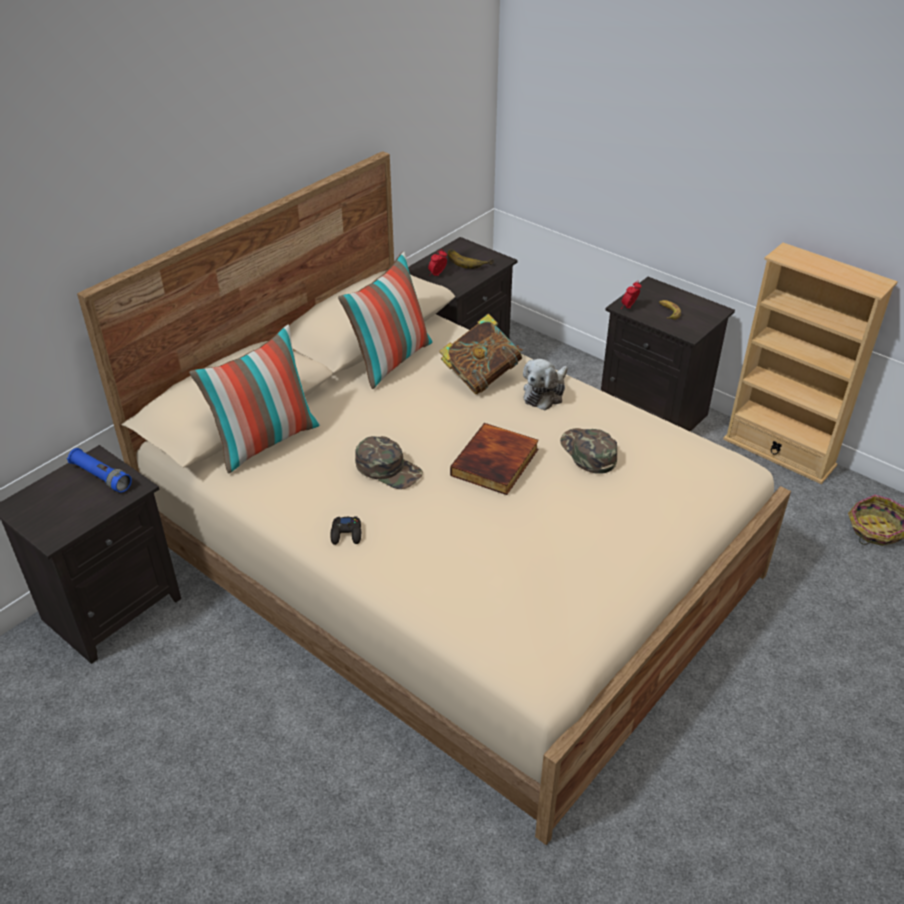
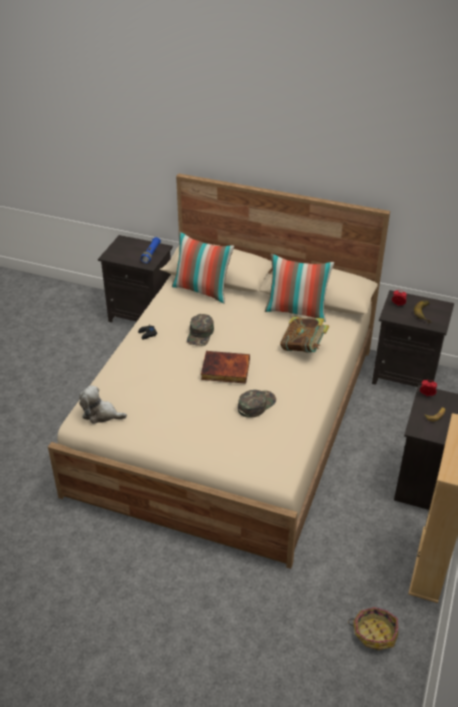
camera: 70 degrees right, 0 degrees up
plush toy [523,359,568,410] -> plush toy moved to [79,385,127,424]

